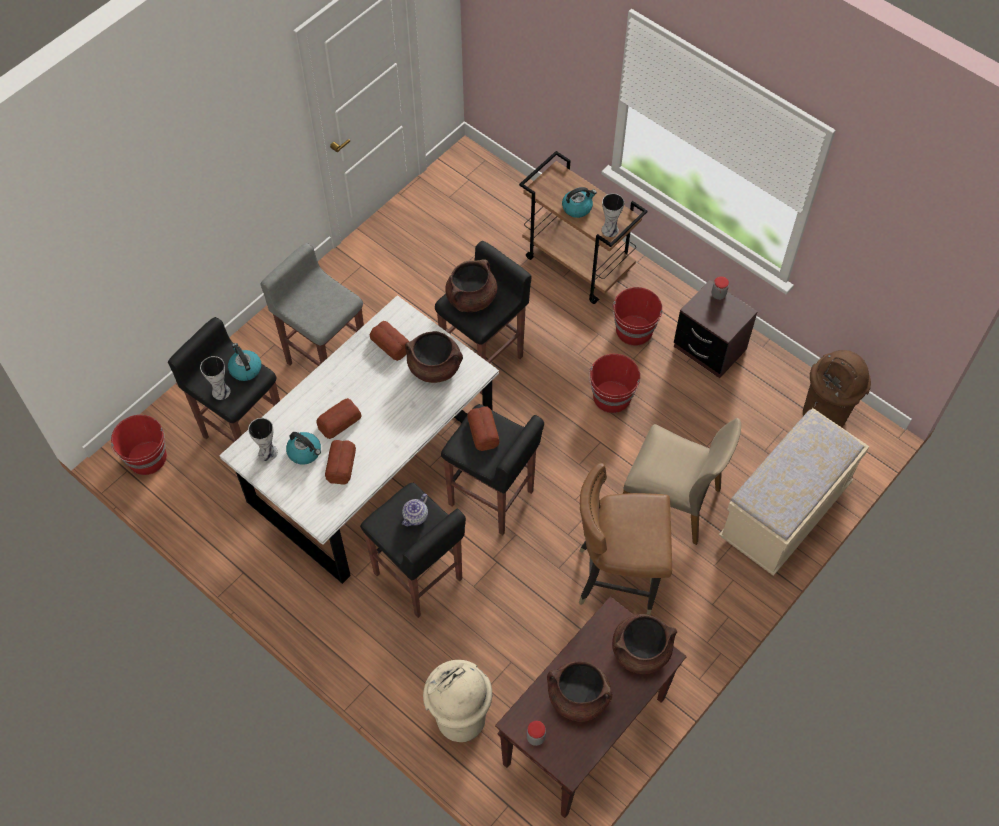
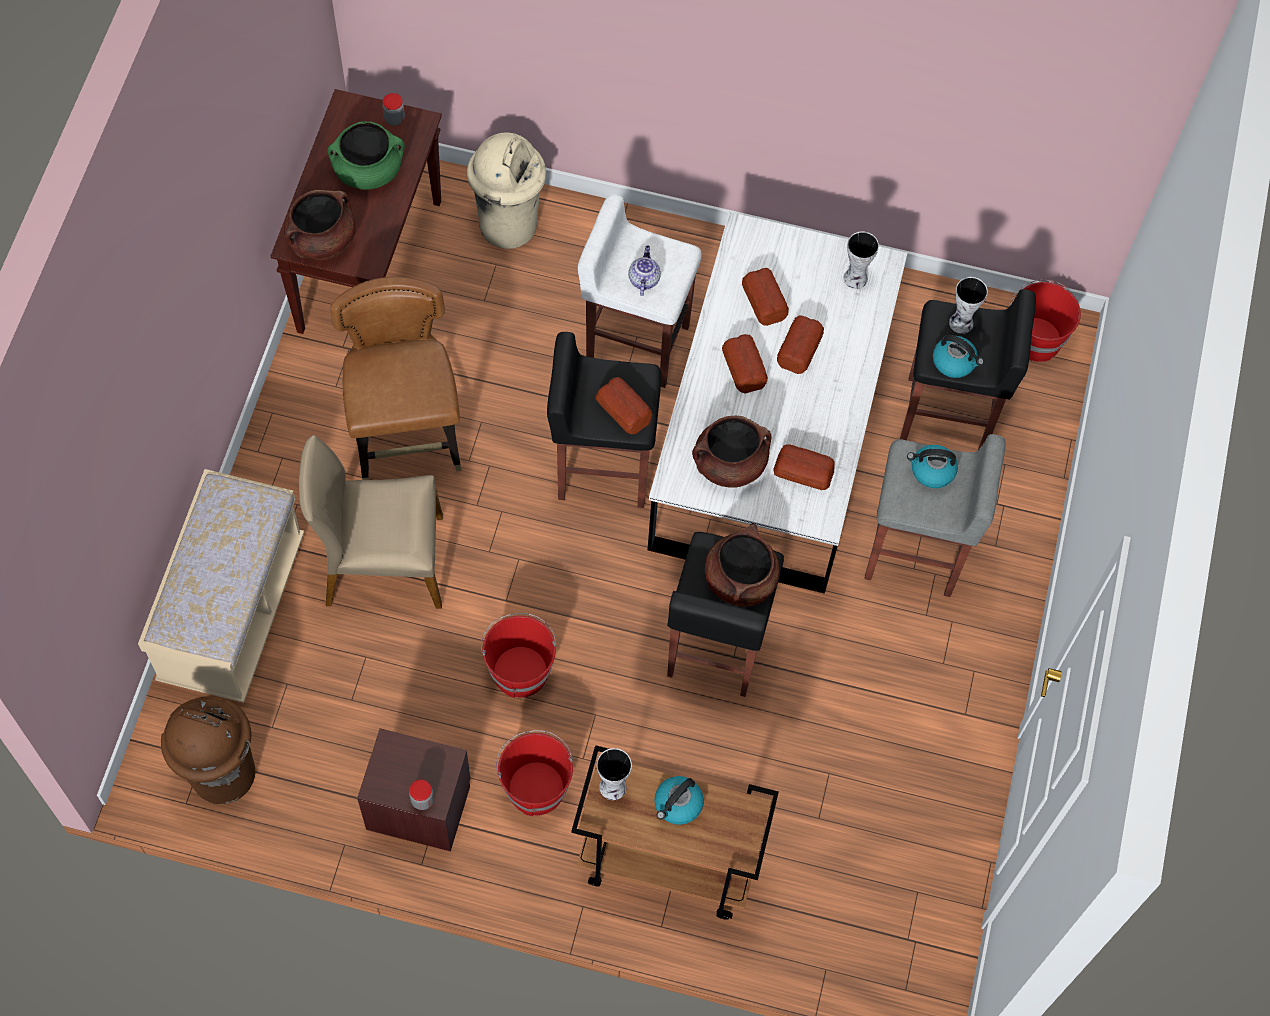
camera: 150 degrees right, 5 degrees up
kettle [286,432,321,465] -> kettle moved to [907,445,958,488]
black stool [360,483,466,618] -> white stool [578,194,702,388]
brown cooking pot [547,661,613,722] -> green cooking pot [327,121,405,190]
brown chair [579,463,672,615] -> brown chair turned 75 degrees counterclockwise [331,277,462,480]
none -> bread [722,334,768,394]

